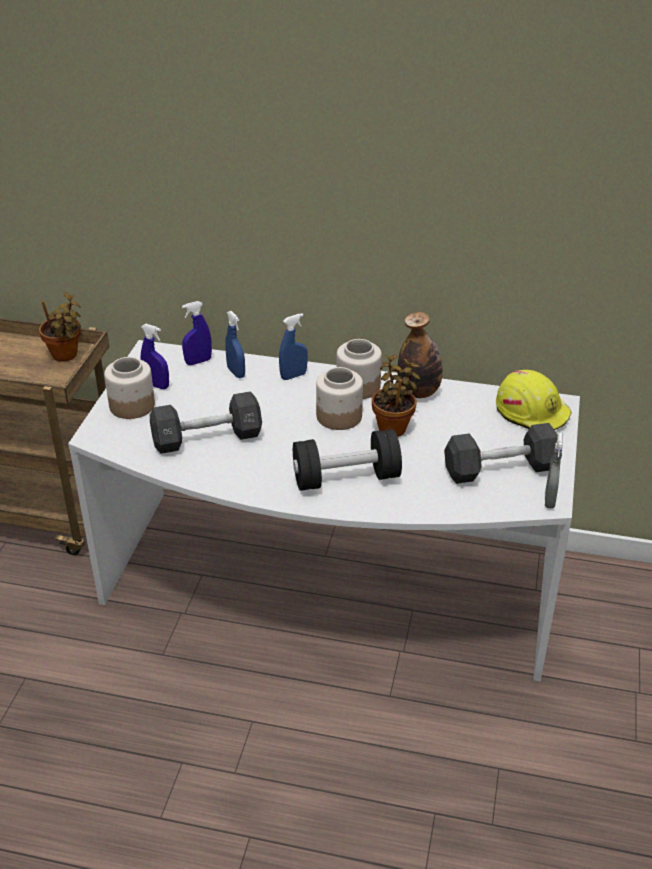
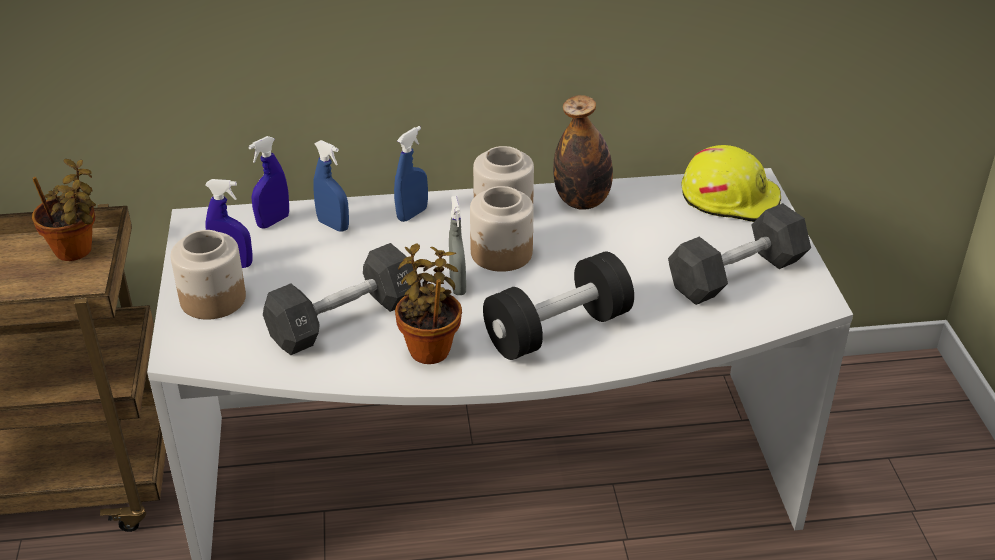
camera: 20 degrees left, 0 degrees up
potted plant [372,355,420,437] -> potted plant moved to [395,244,462,364]
grey spray bottle [545,432,563,509] -> grey spray bottle moved to [449,196,466,295]

